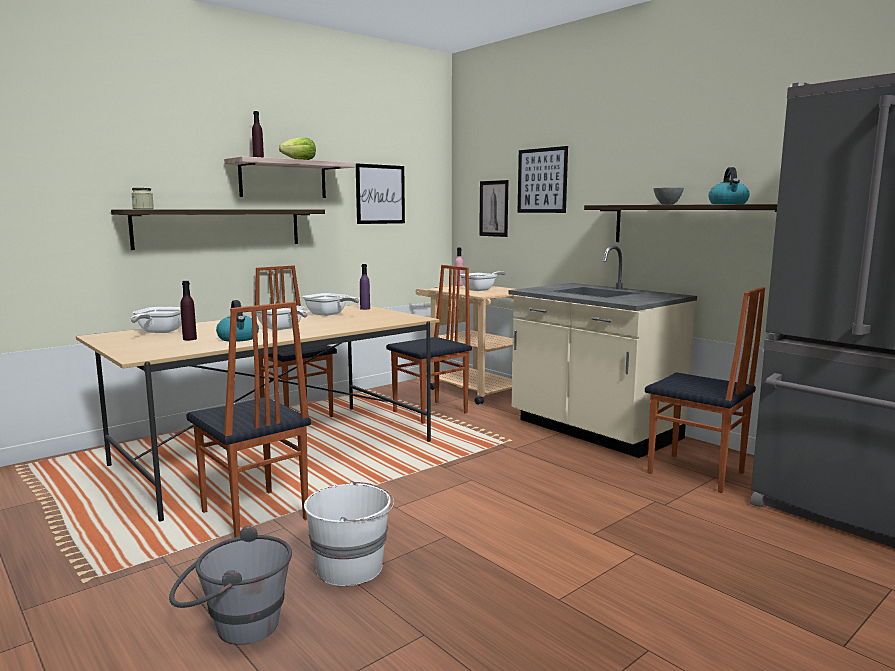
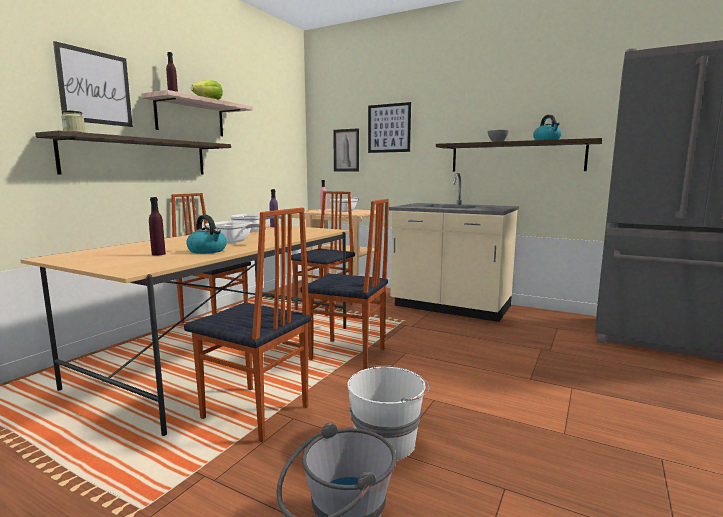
camera: 20 degrees left, 0 degrees up
frying pan [130,307,182,333] -> none
picture [356,163,405,224] -> picture moved to [53,41,133,127]
chair [645,287,765,493] -> chair moved to [300,199,389,369]

